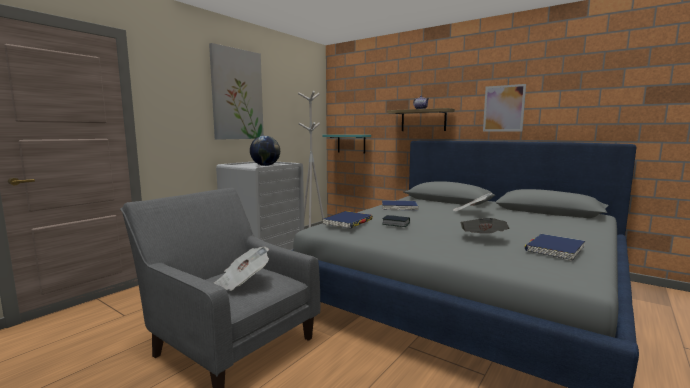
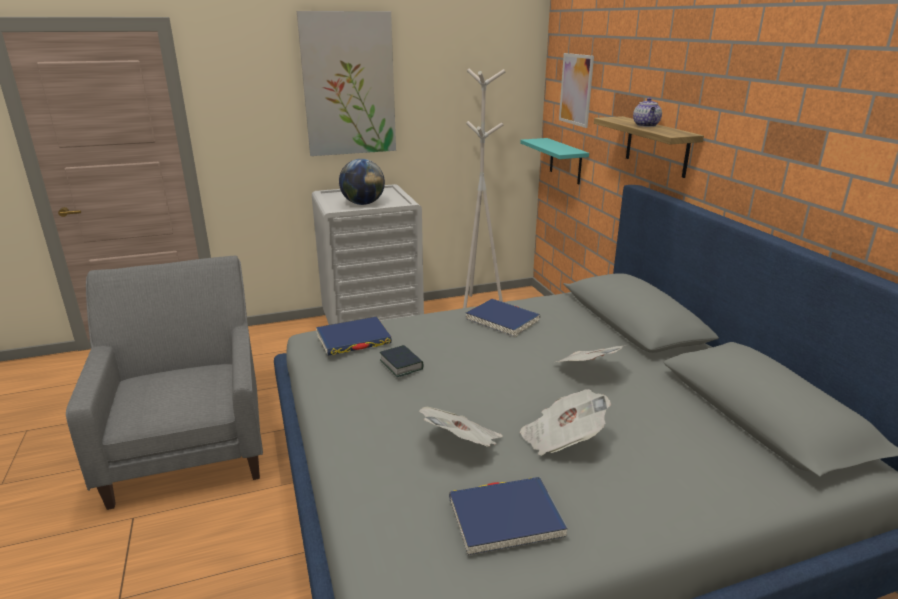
camera: 35 degrees right, 15 degrees up
newspaper [214,247,269,291] -> newspaper moved to [520,389,611,456]
picture [483,84,526,131] -> picture moved to [559,53,594,128]

